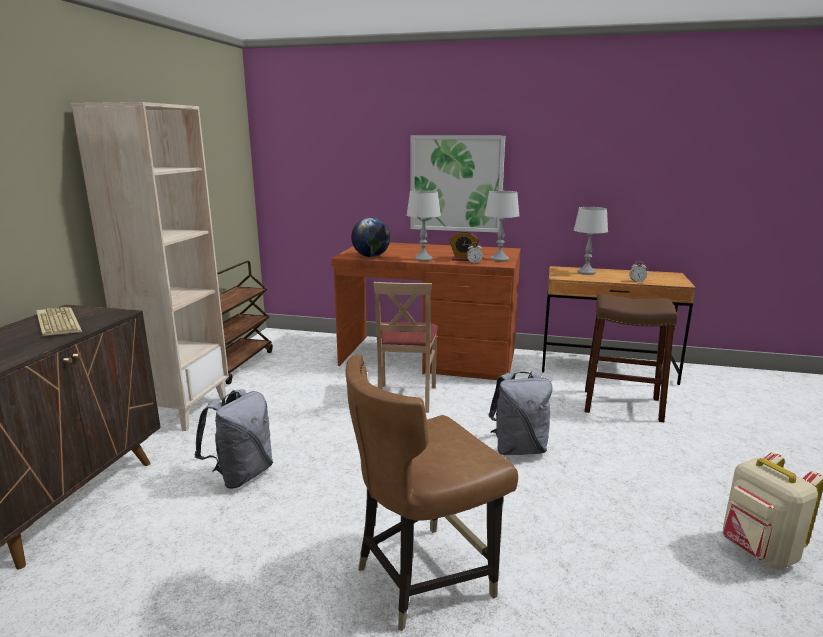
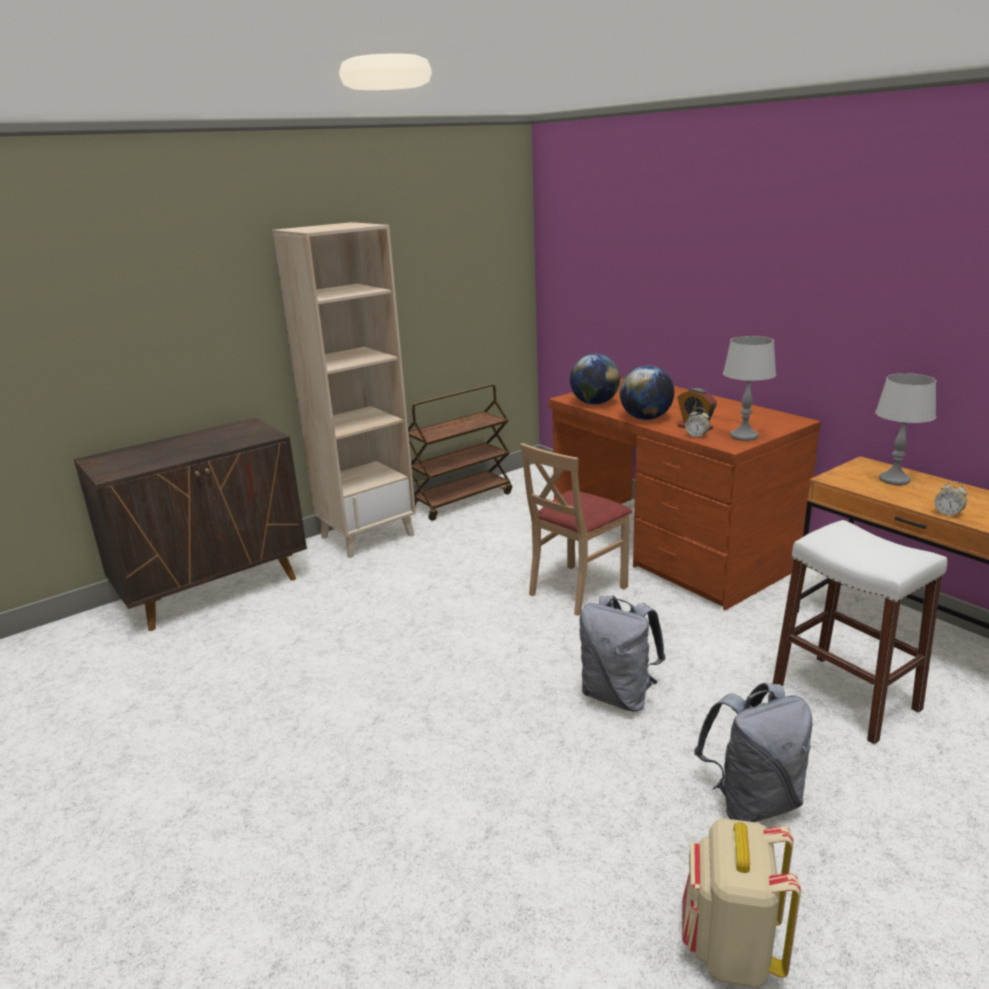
camera: 40 degrees right, 5 degrees up
keyboard [36,307,82,337] -> none
grey backpack [194,389,273,489] -> grey backpack moved to [694,683,813,822]
brown chair [345,355,518,631] -> none
grey table lamp [406,190,441,261] -> globe [620,365,674,420]
picture [411,136,505,233] -> none
brown stool [585,294,677,422] -> white stool [773,520,947,744]

